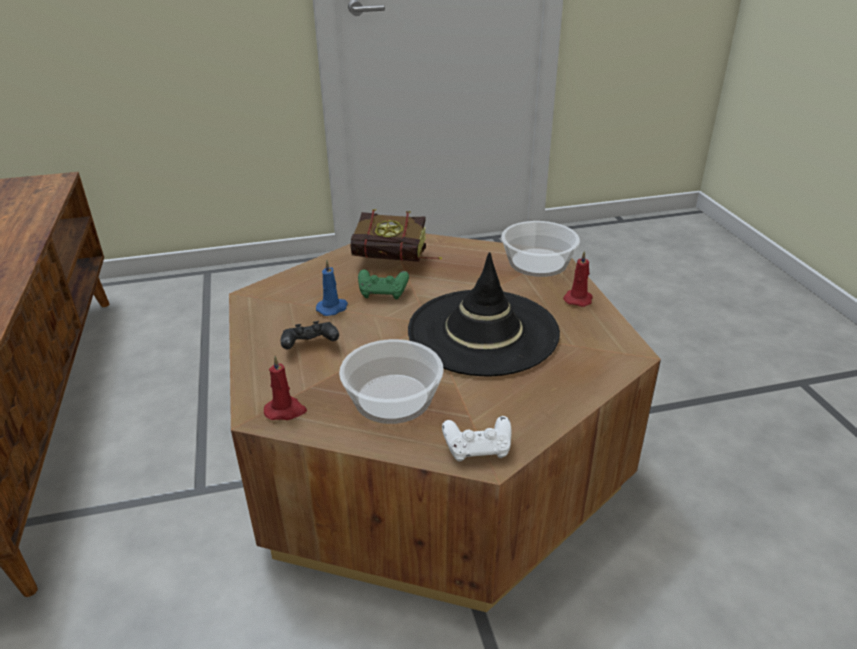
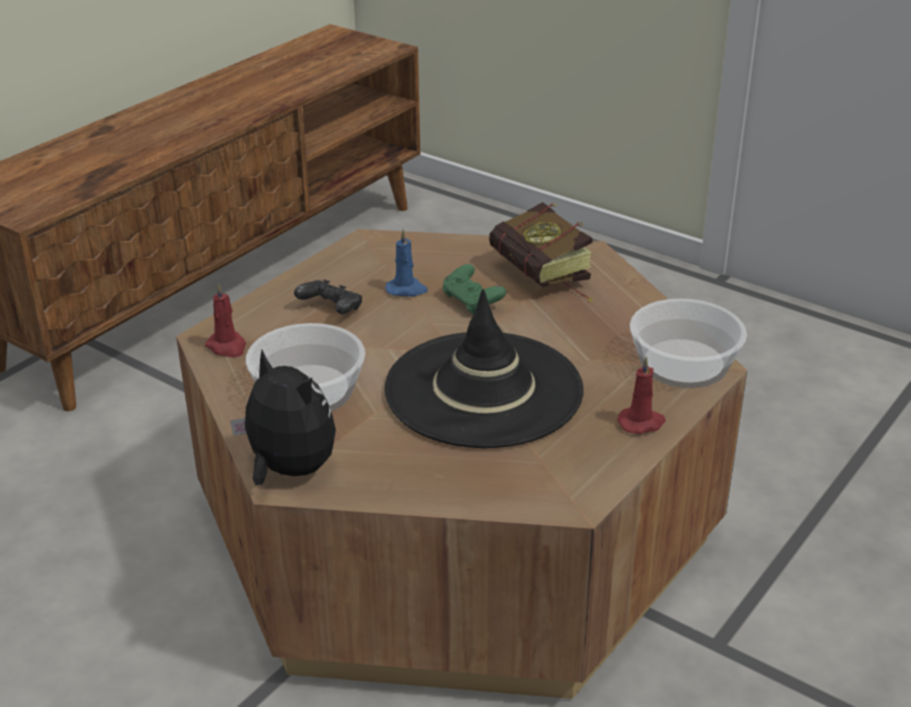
camera: 50 degrees right, 0 degrees up
white game controller [442,416,512,462] -> plush toy [230,350,336,485]

